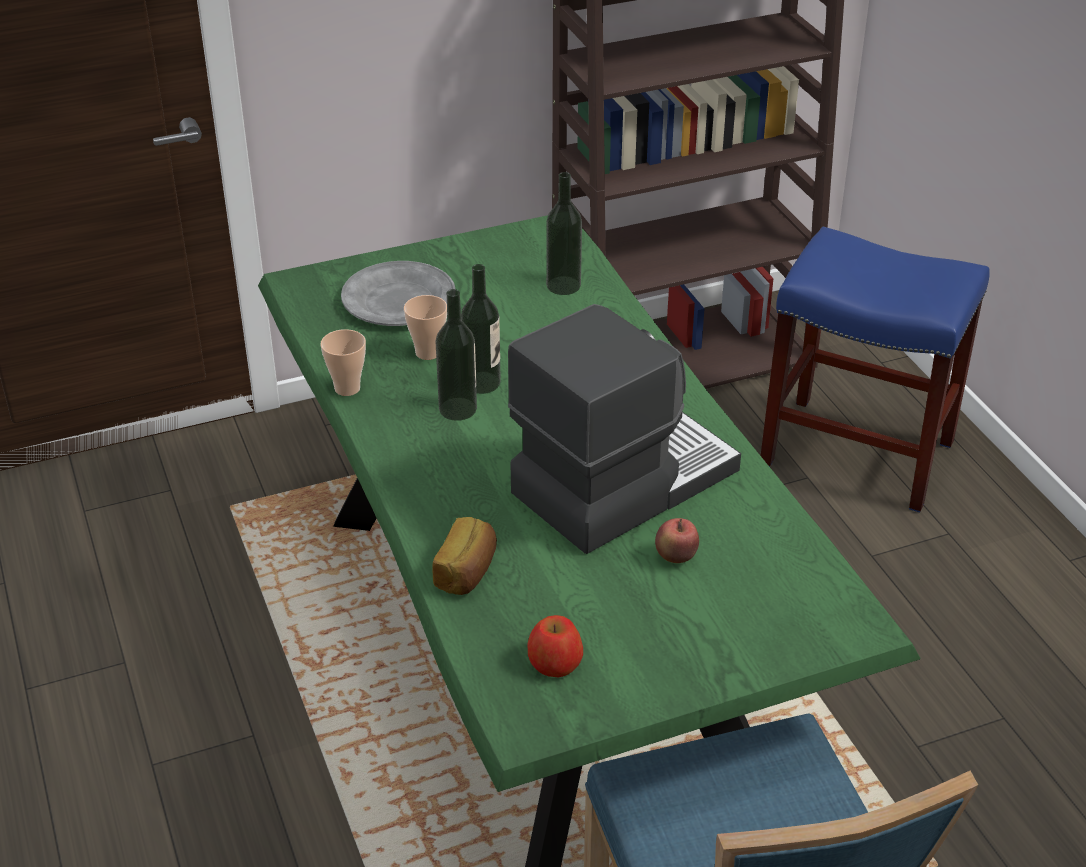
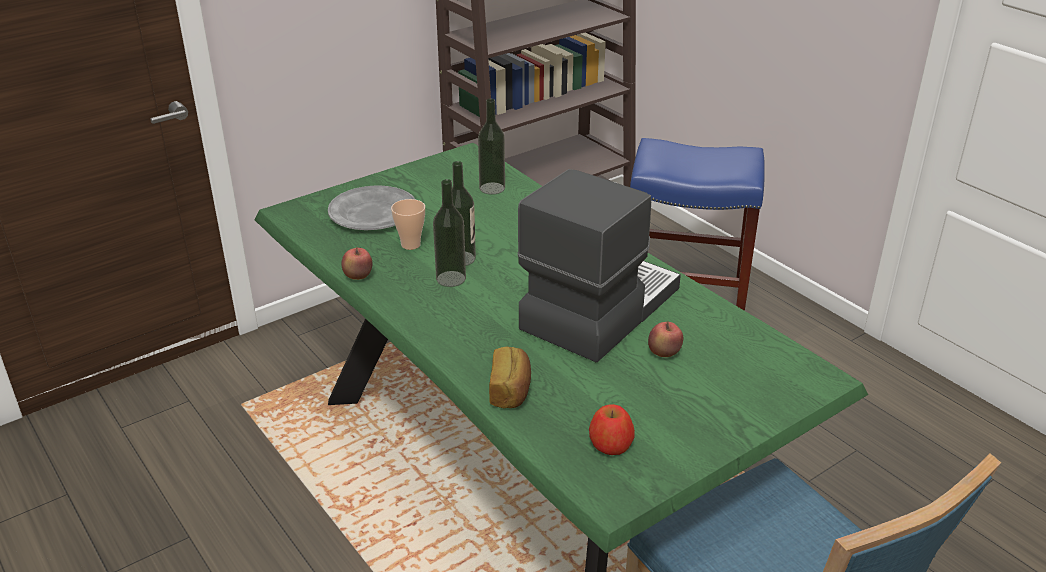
camera: 15 degrees left, 5 degrees down
cup [320,329,366,396] -> apple [342,247,372,280]

